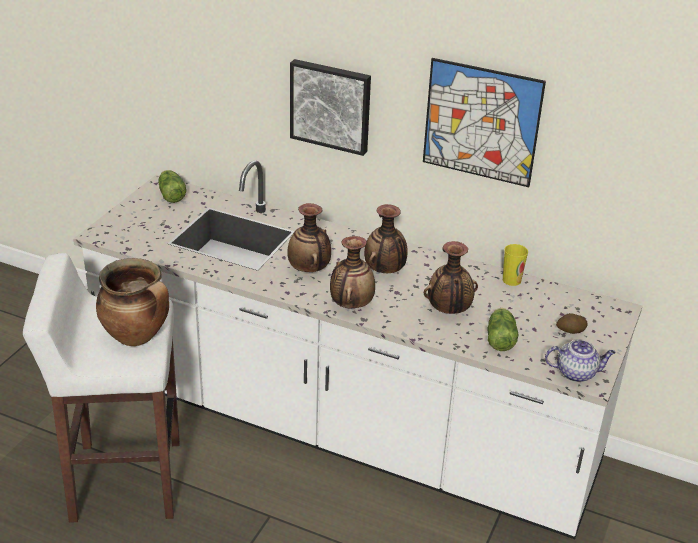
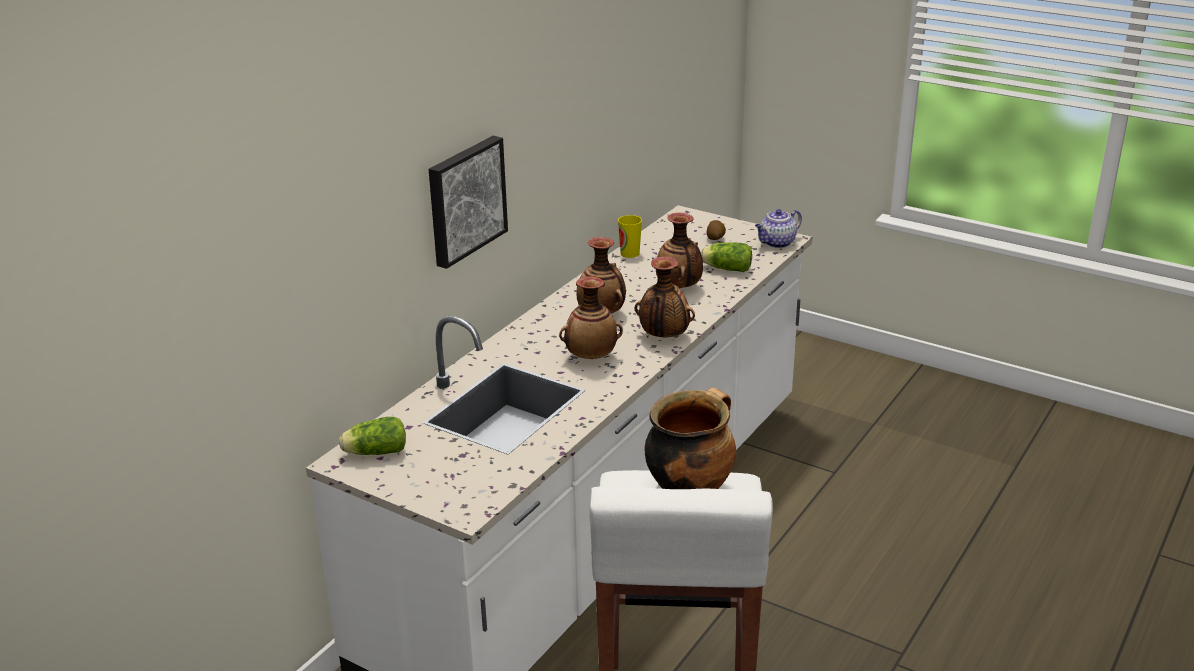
camera: 80 degrees left, 5 degrees down
picture [423,58,546,187] -> none
teapot [545,339,616,382] -> teapot turned 135 degrees counterclockwise [755,209,802,248]

